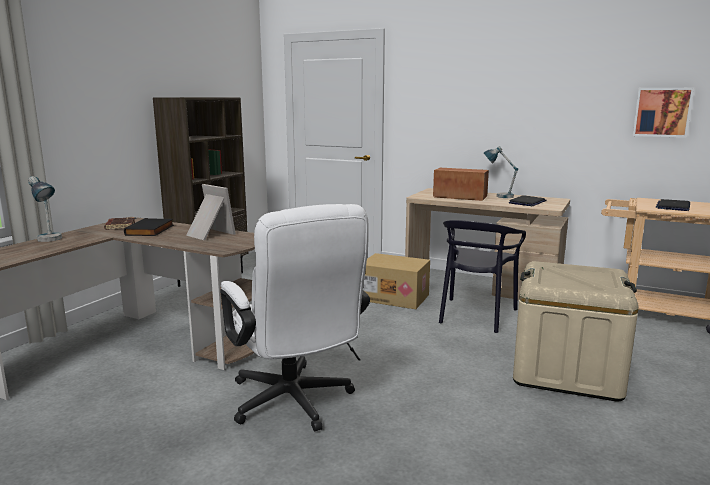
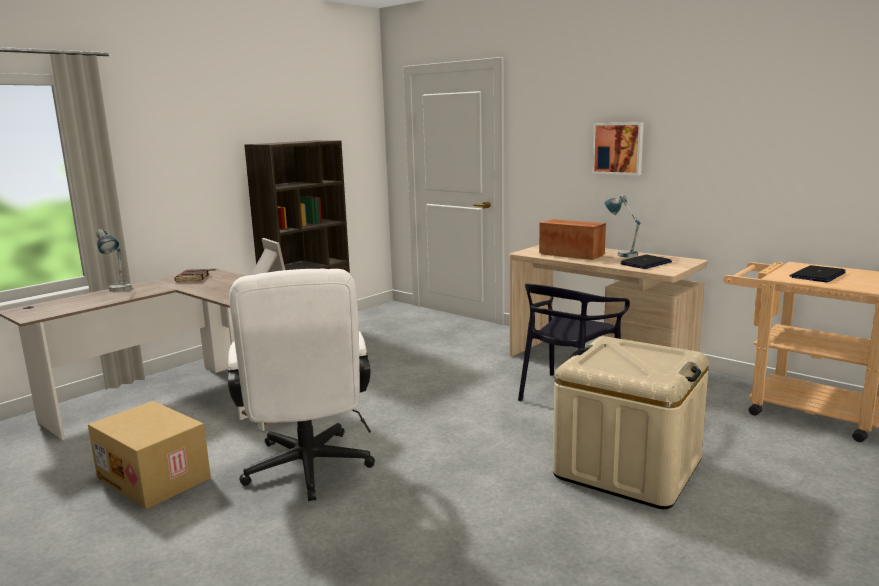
camera: 15 degrees right, 0 degrees up
black book [124,218,174,236] -> none
cardboard box [363,253,430,309] -> cardboard box moved to [88,401,211,510]
picture [633,88,694,138] -> picture moved to [592,122,644,175]

